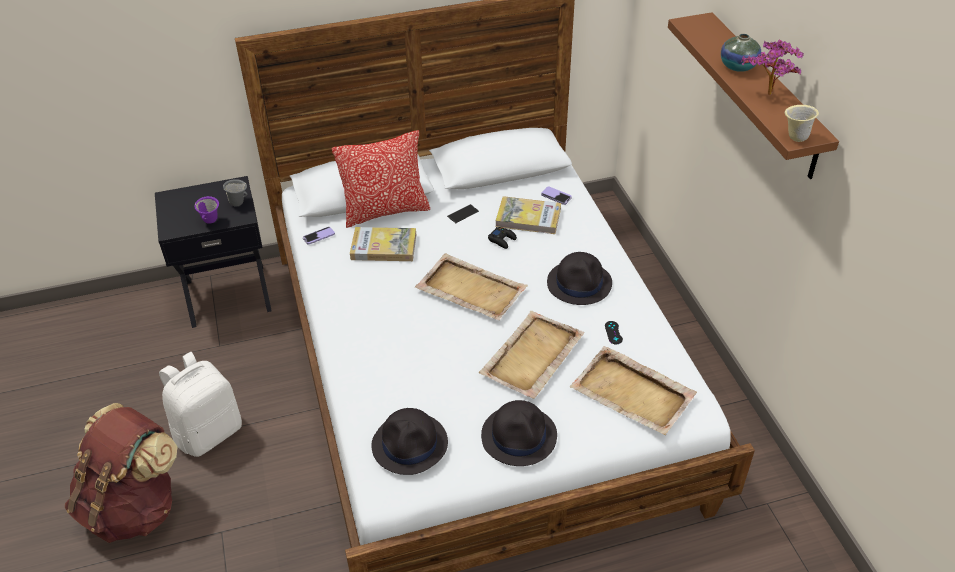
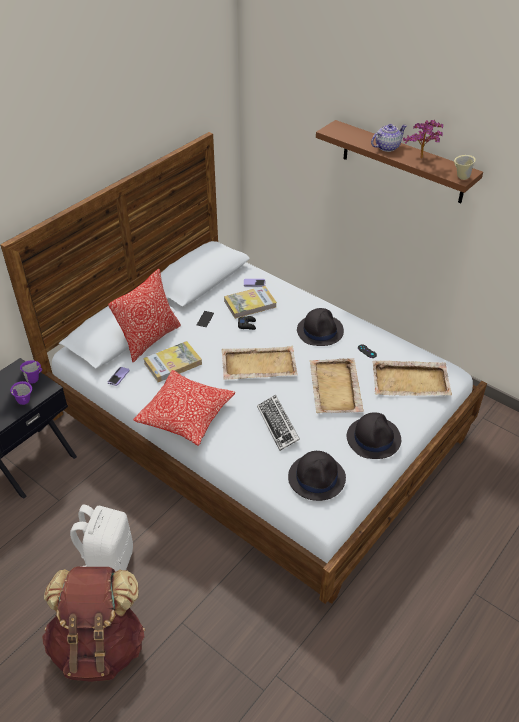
camera: 35 degrees left, 0 degrees up
grey mug [223,179,247,207] -> purple mug [20,360,42,384]
vase [721,34,761,72] -> teapot [371,124,407,152]
none -> pillow [133,370,235,446]
none -> keyboard [257,395,300,451]

